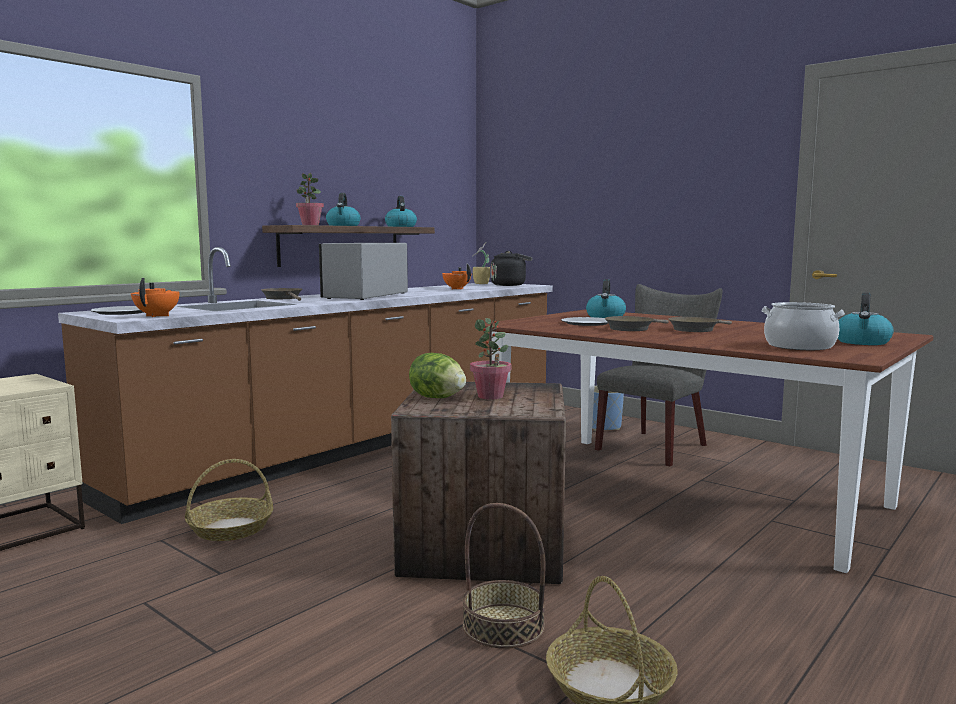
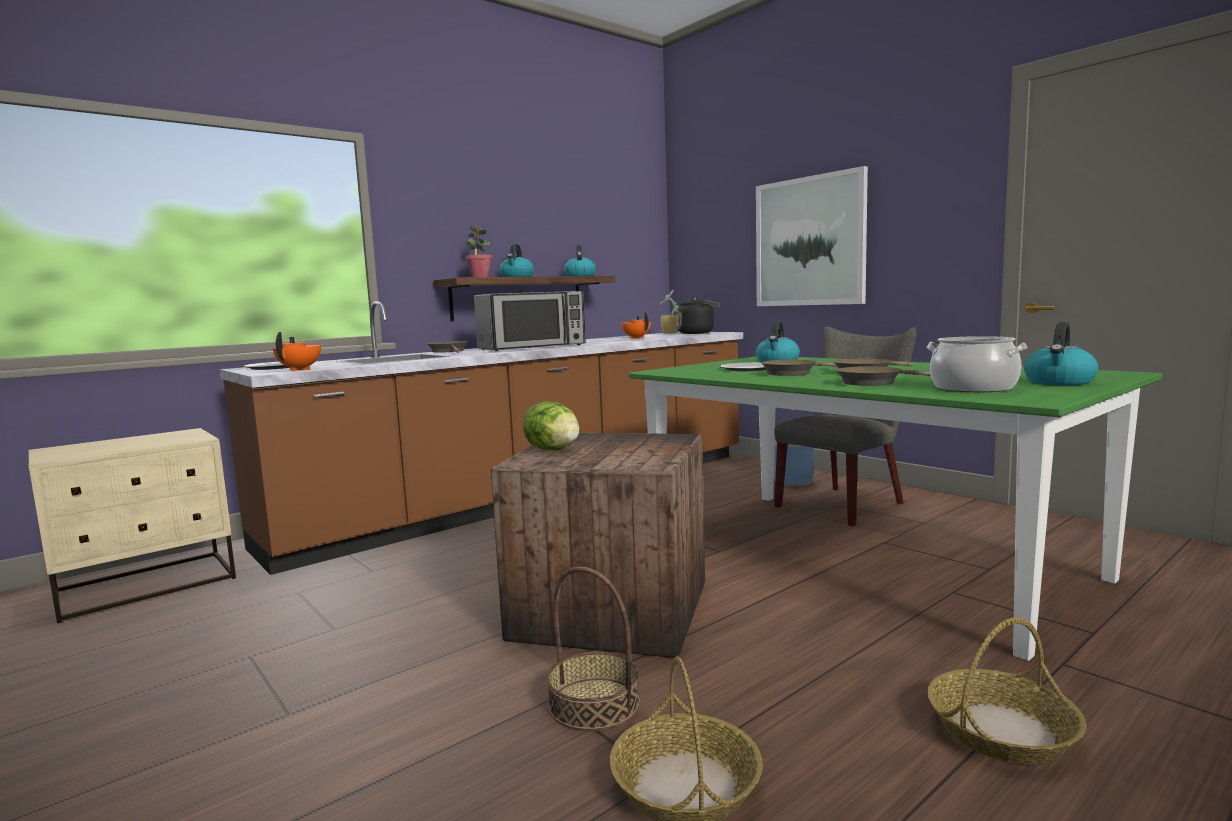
camera: 10 degrees right, 0 degrees up
basket [185,459,273,541] -> basket moved to [927,617,1086,764]
microwave [319,243,408,300] -> microwave turned 150 degrees counterclockwise [474,291,586,351]
potted plant [470,318,511,399] -> none
brown dining table [485,309,933,573] -> green dining table [629,356,1162,661]
none -> picture [756,166,868,306]
none -> brown frying pan [836,366,931,386]

